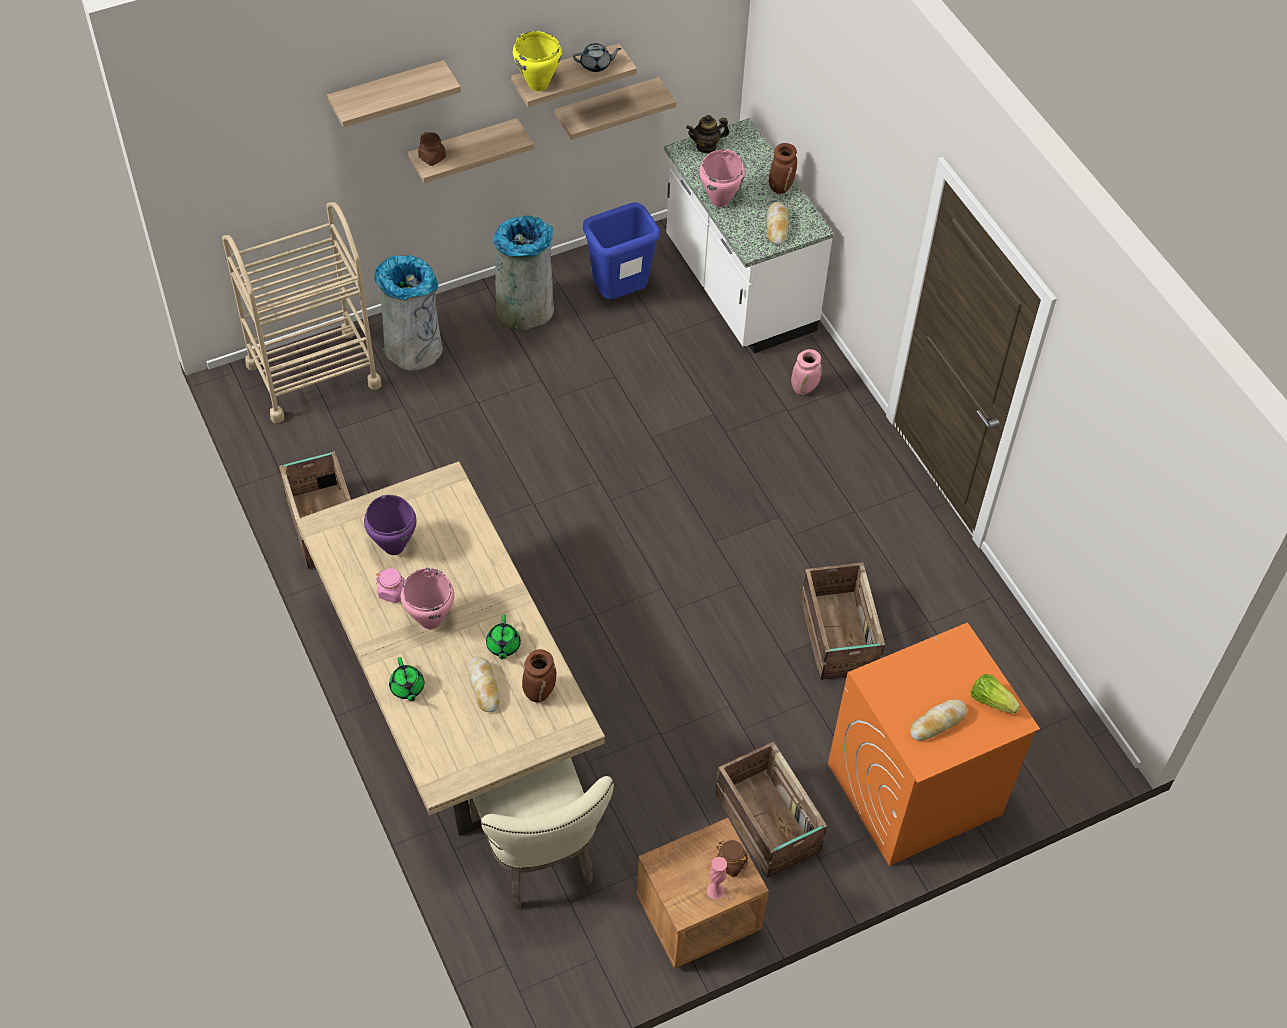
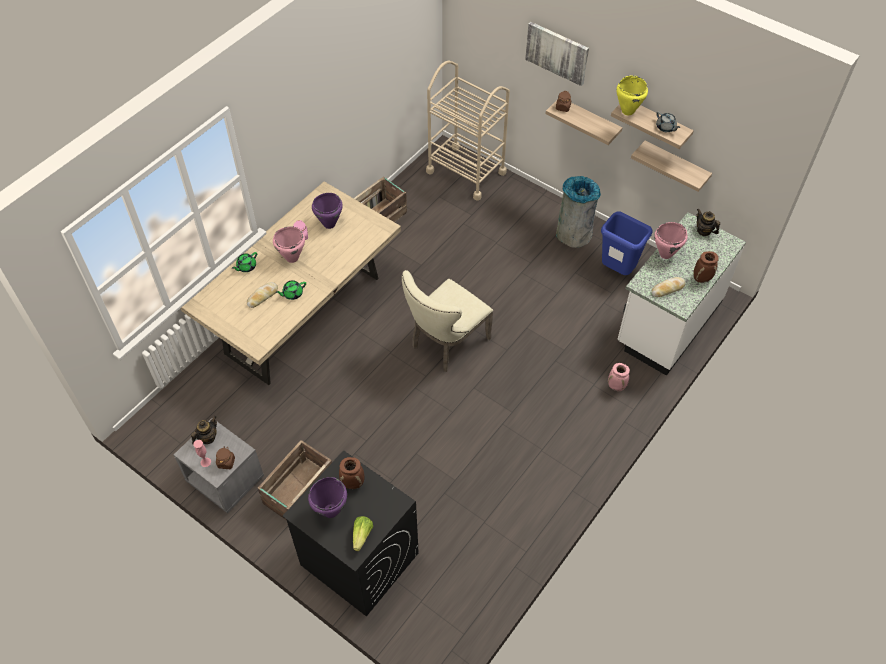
camera: 65 degrees right, 0 degrees up
shelf [327,60,461,128] -> picture [525,22,589,86]
grey trash can [374,255,443,371] -> none
beige chair [468,758,614,909] -> beige chair moved to [402,270,493,372]
brown vase [522,649,556,702] -> brown vase moved to [339,457,365,489]
brown nightstand [636,818,769,969] -> grey nightstand [174,418,264,513]
crate [801,562,885,680] -> none
orange washing machine [828,622,1040,866] -> black washing machine [283,451,419,617]
bread [910,700,967,741] -> purple cooking pot [308,477,347,518]
none -> teapot [191,416,217,444]

